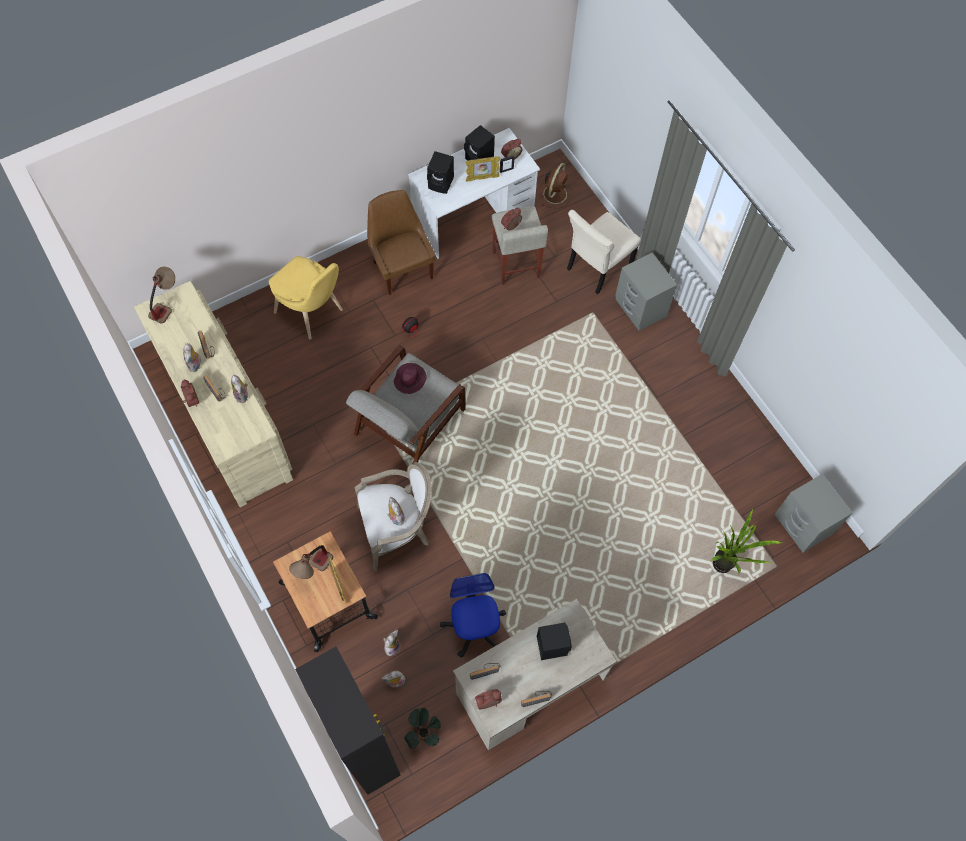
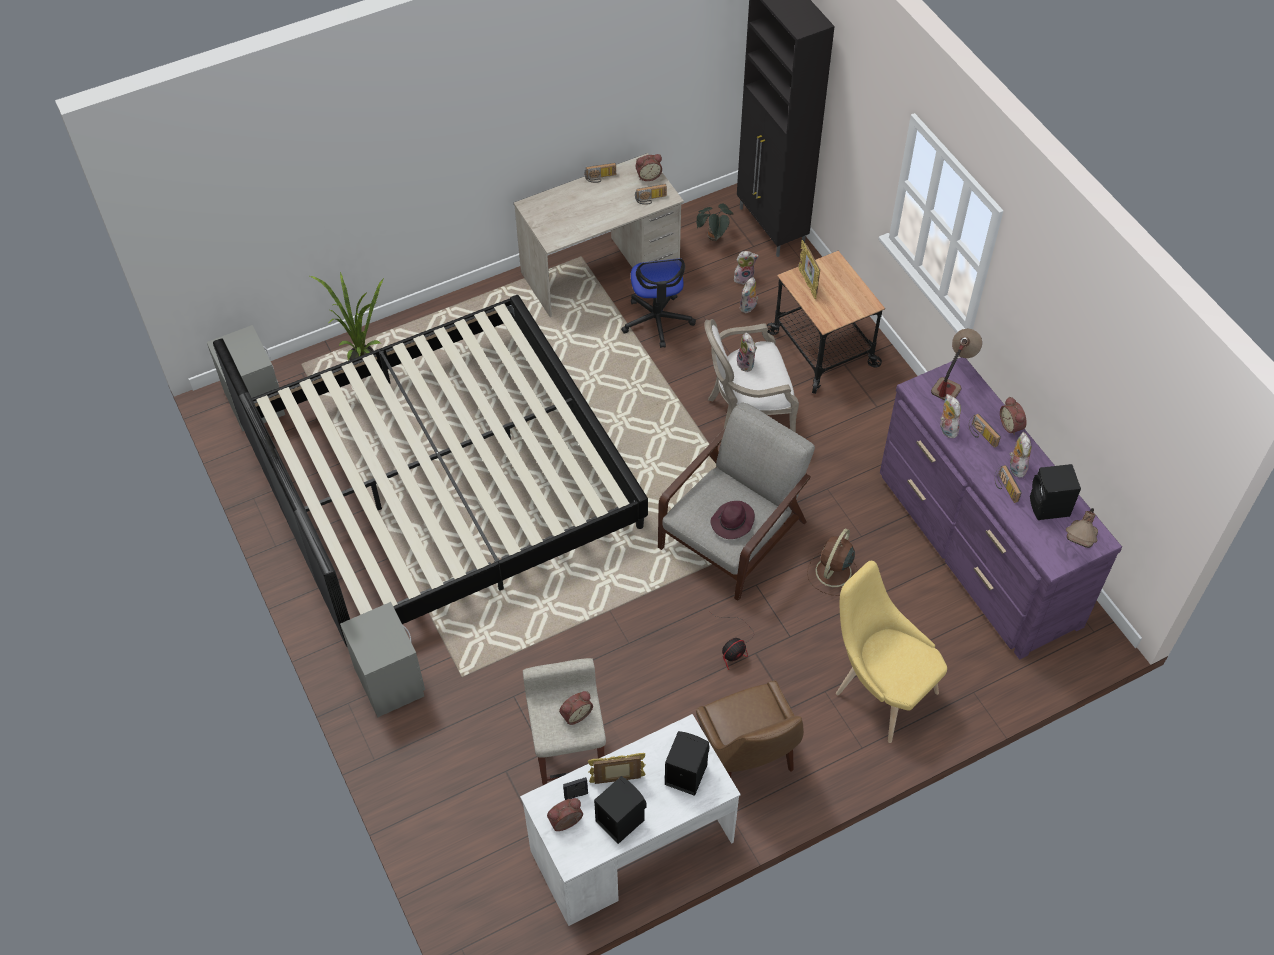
camera: 175 degrees left, 10 degrees down
beige dresser [134,281,293,507] -> purple dresser [880,357,1122,659]
table lamp [289,545,333,579] -> table lamp moved to [931,329,982,400]
black speaker [537,622,572,660] -> black speaker moved to [1030,464,1081,520]
brown fan [539,163,573,208] -> brown fan moved to [807,528,858,596]
beige chair [567,210,641,295] -> none
none -> bed [213,295,648,647]

